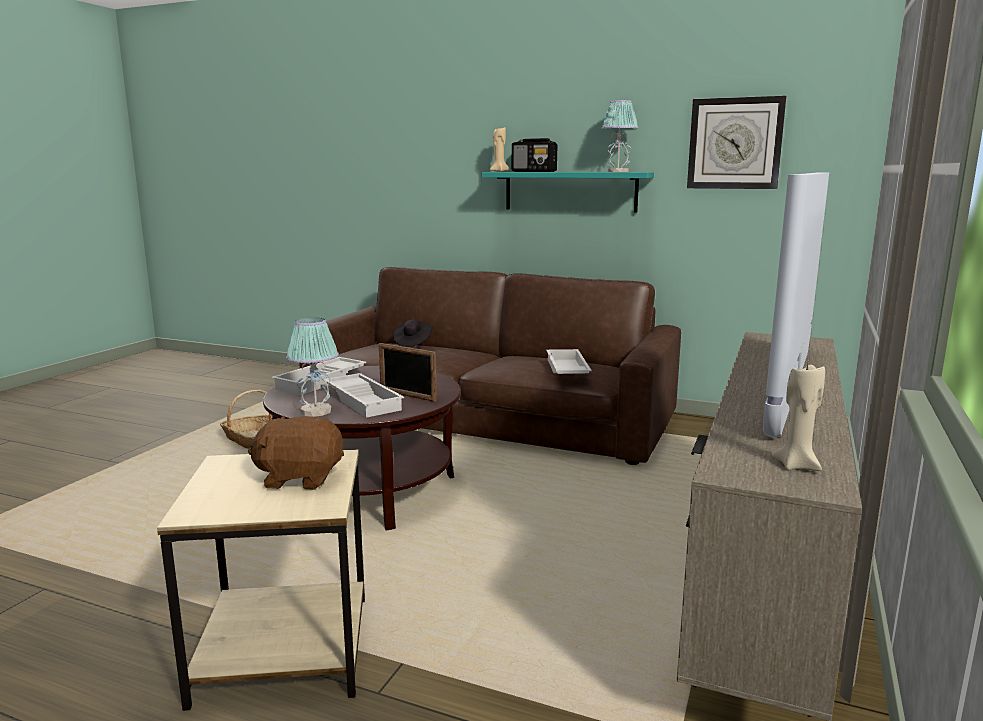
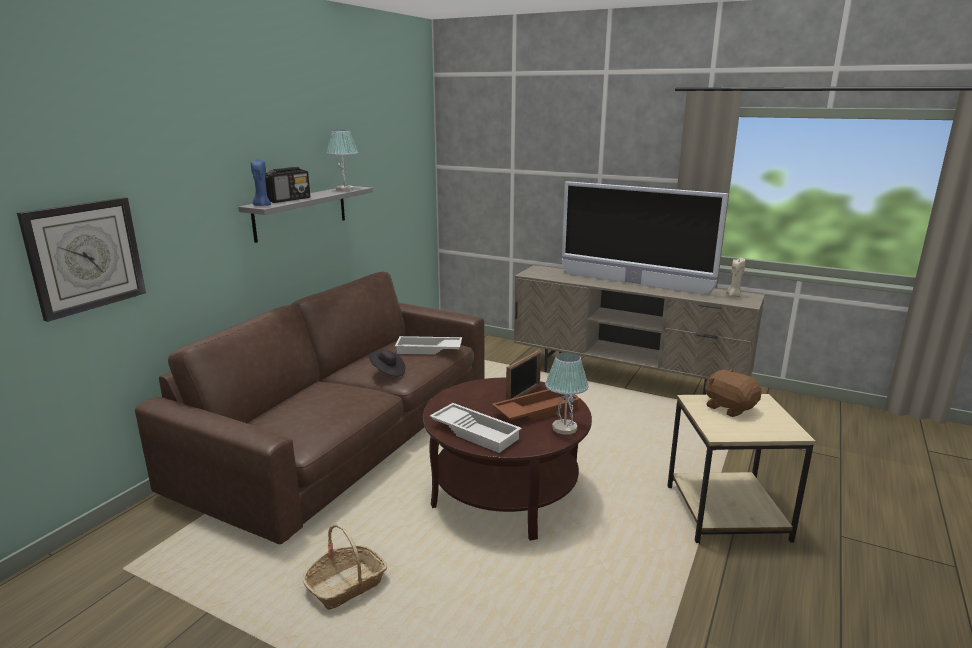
camera: 85 degrees left, 5 degrees up
brown plush toy [248,416,344,490] -> brown plush toy turned 135 degrees clockwise [705,369,761,417]
white tray [323,373,404,418] -> brown tray [492,389,580,420]
black hat [393,319,432,347] -> black hat moved to [369,349,405,376]
turquoise shelf [482,172,654,212] -> grey shelf [238,186,373,243]
beige candle [490,127,509,172] -> blue candle [251,159,271,206]
wall clock [687,96,786,189] -> wall clock moved to [17,198,146,322]

